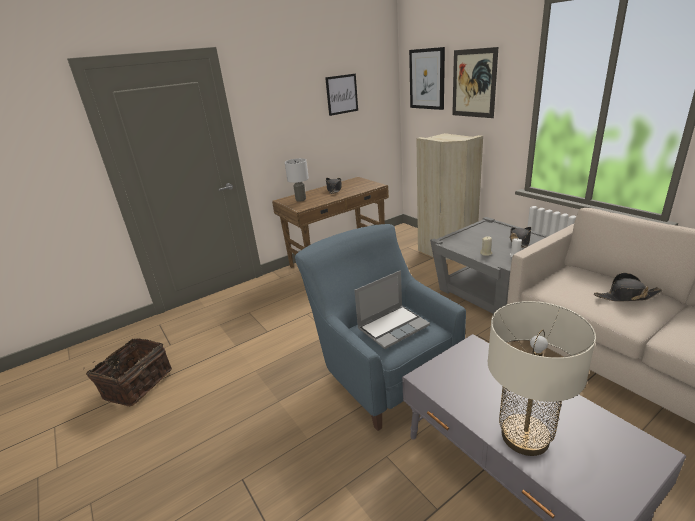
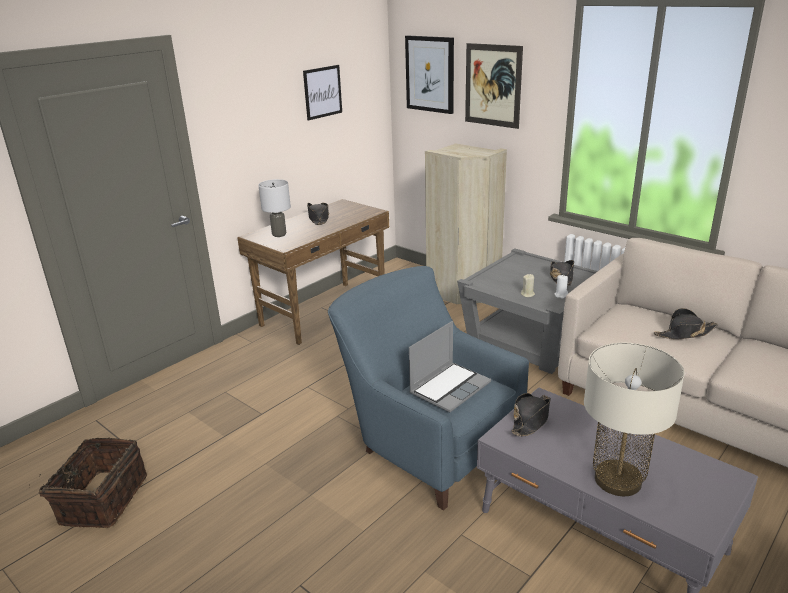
camera: 15 degrees left, 0 degrees up
none -> black hat [511,393,551,437]

